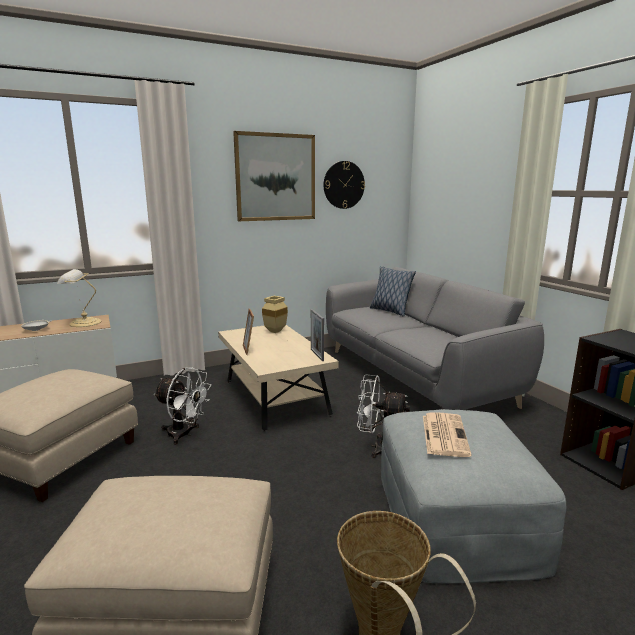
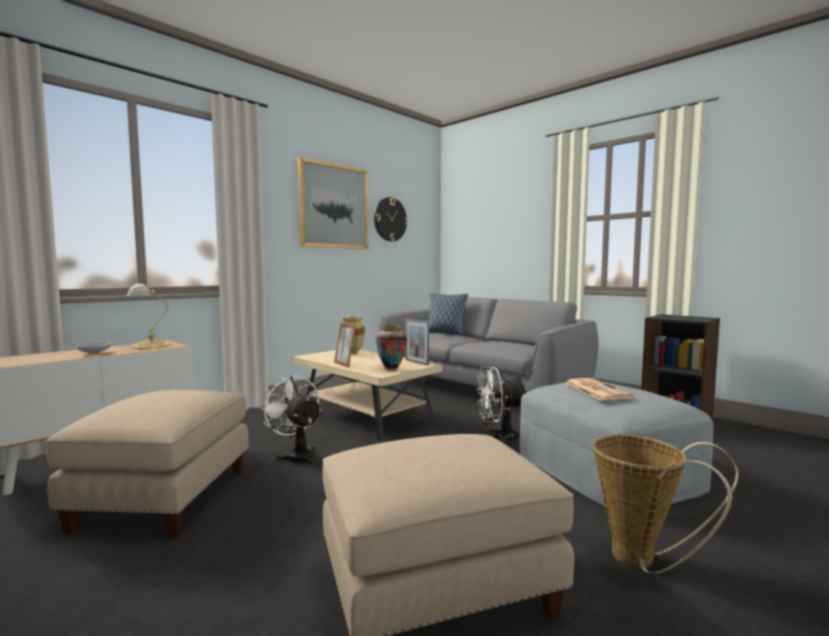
camera: 20 degrees left, 10 degrees down
white fan [154,367,211,444] -> white fan turned 135 degrees counterclockwise [259,375,321,466]
none -> vase [376,326,407,370]

